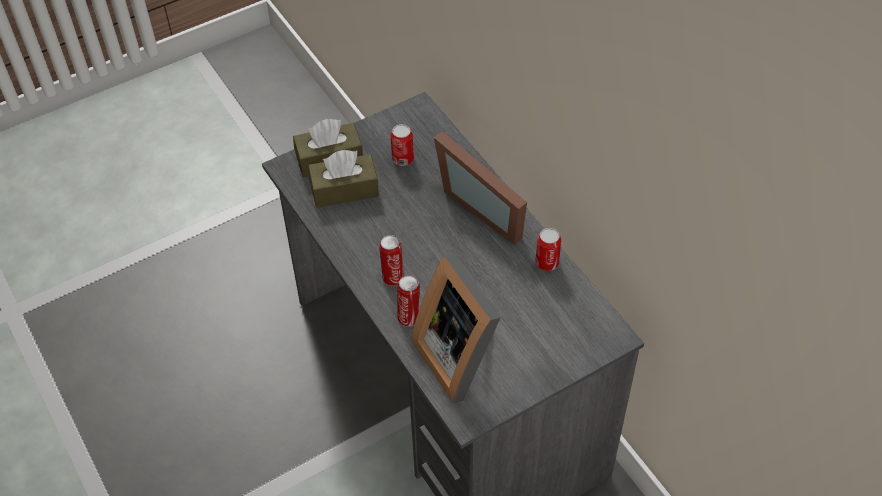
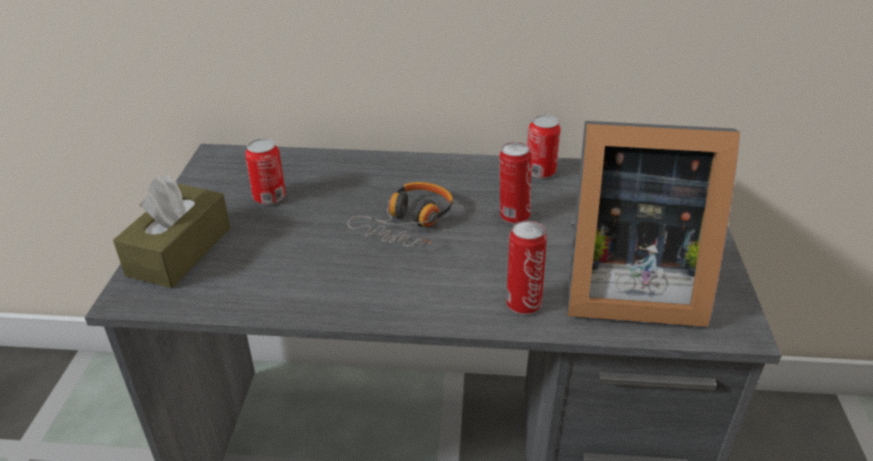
camera: 55 degrees left, 15 degrees down
brown tissue box [308,150,379,208] -> none
can [379,235,404,286] -> can moved to [500,142,531,224]
picture frame [434,131,527,245] -> none
none -> headphones [347,182,453,247]

